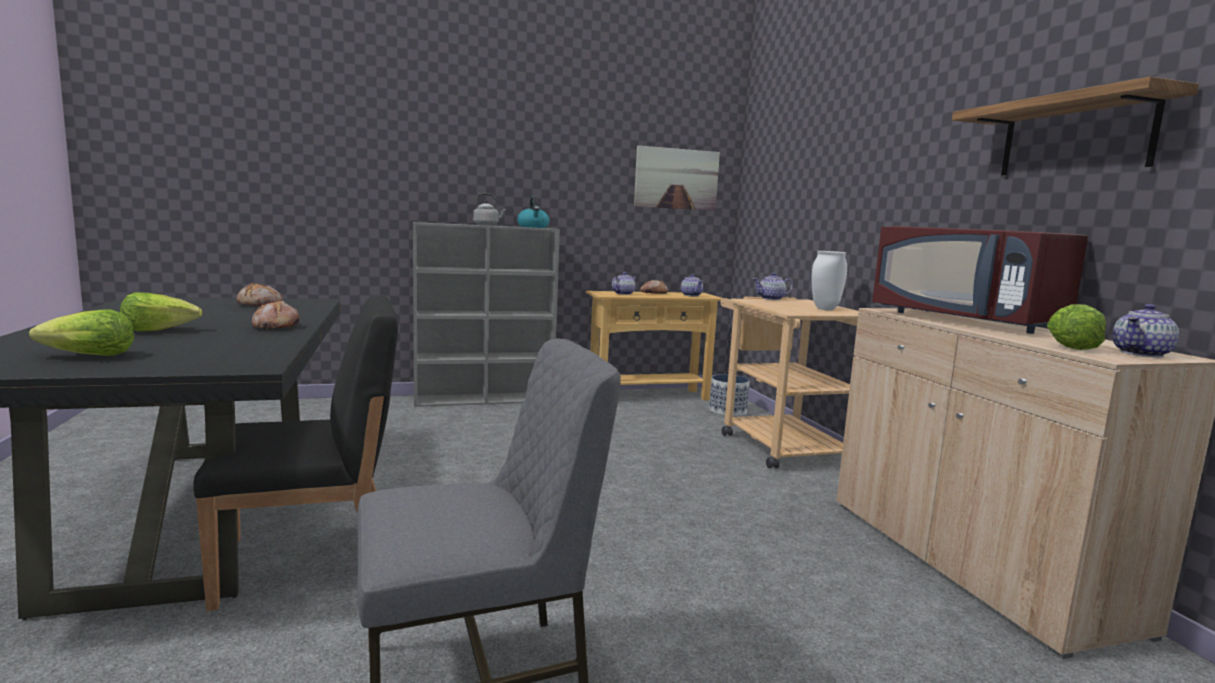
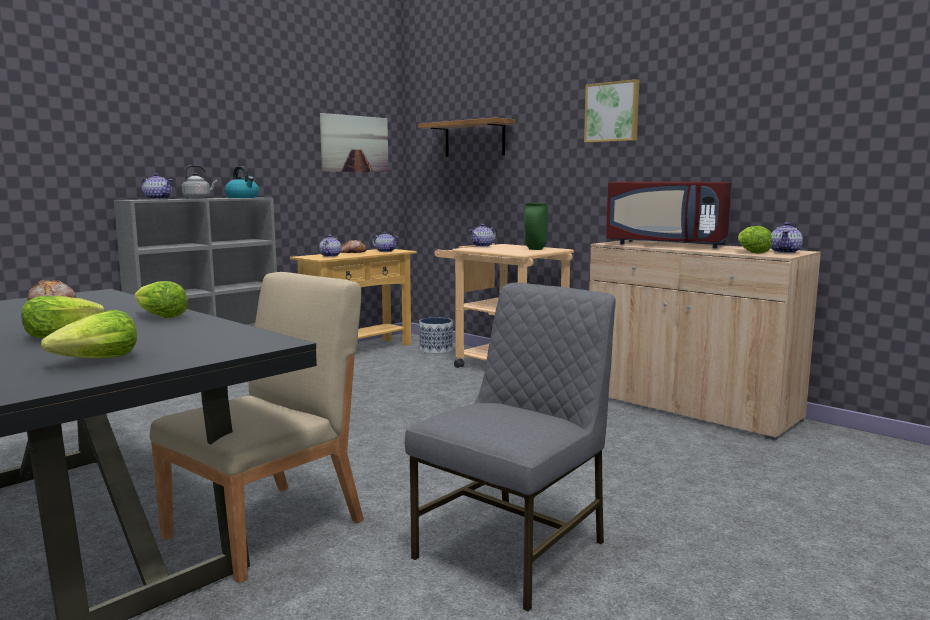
camera: 30 degrees left, 0 degrees up
black chair [193,296,398,611] -> beige chair [150,272,364,584]
bread [252,300,299,329] -> lettuce [134,281,188,318]
white vase [812,251,847,311] -> green vase [524,203,548,250]
shelf [952,76,1199,175] -> shelf moved to [418,117,515,157]
none -> teapot [141,173,172,200]
none -> picture [584,79,639,143]

